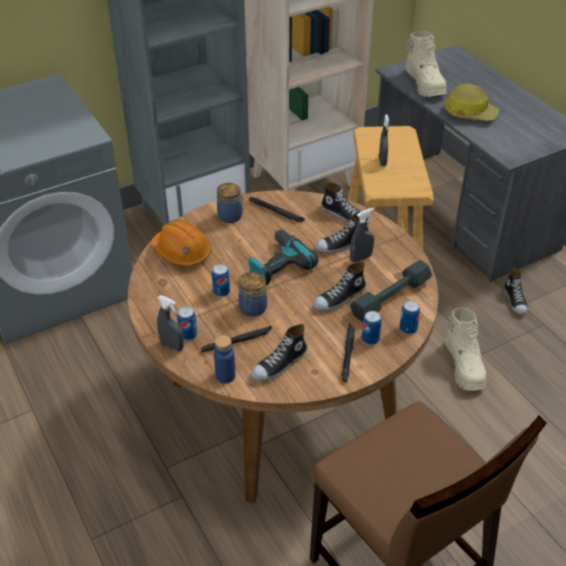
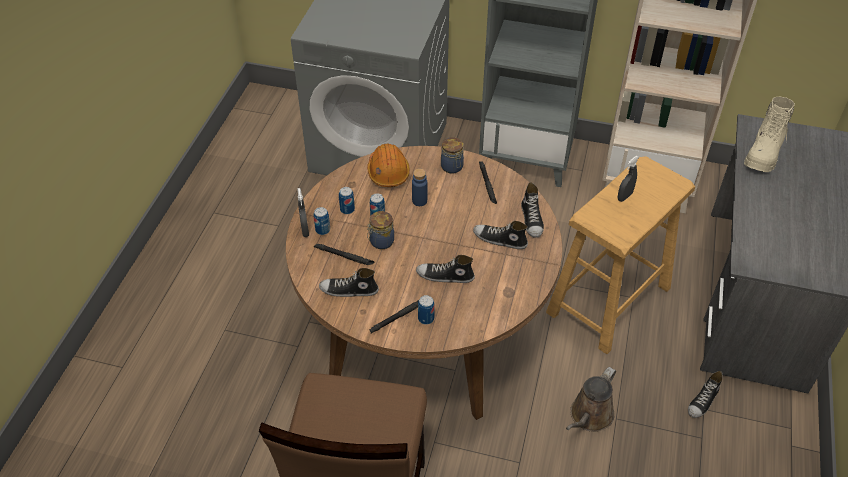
camera: 45 degrees right, 5 degrees up
blue bottle [214,335,235,383] -> blue bottle moved to [412,168,427,206]
power drill [249,229,319,286] -> none
grey spray bottle [350,208,374,262] -> none
grey dumbbell [350,260,432,322] -> none
can [400,301,420,334] -> can moved to [339,187,355,214]
hard hat [444,84,499,121] -> none
beige boot [445,307,486,391] -> brown watering can [566,367,616,432]

